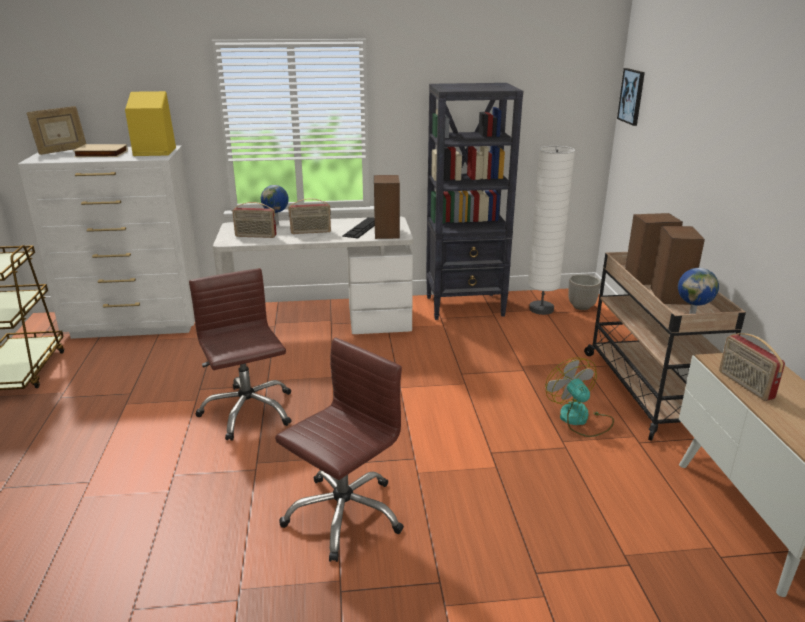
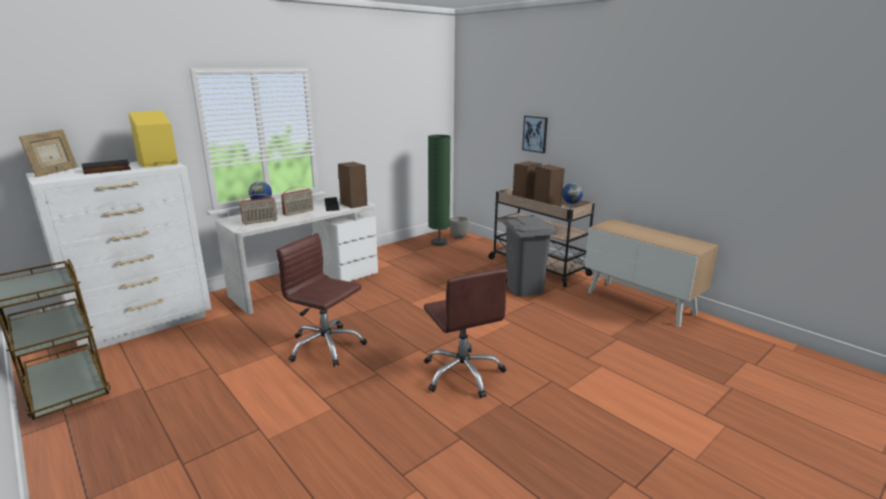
camera: 35 degrees left, 5 degrees down
beige book [73,144,128,157] -> black book [82,160,131,174]
brown office chair [275,337,404,562] -> brown office chair turned 150 degrees clockwise [424,269,508,398]
black bookcase [426,83,523,320] -> none
white floor lamp [528,146,575,315] -> green floor lamp [428,135,451,246]
fan [545,358,614,437] -> grey trash can [504,215,557,296]
picture [617,68,645,126] -> picture moved to [522,116,548,153]
radio [719,333,785,401] -> none

